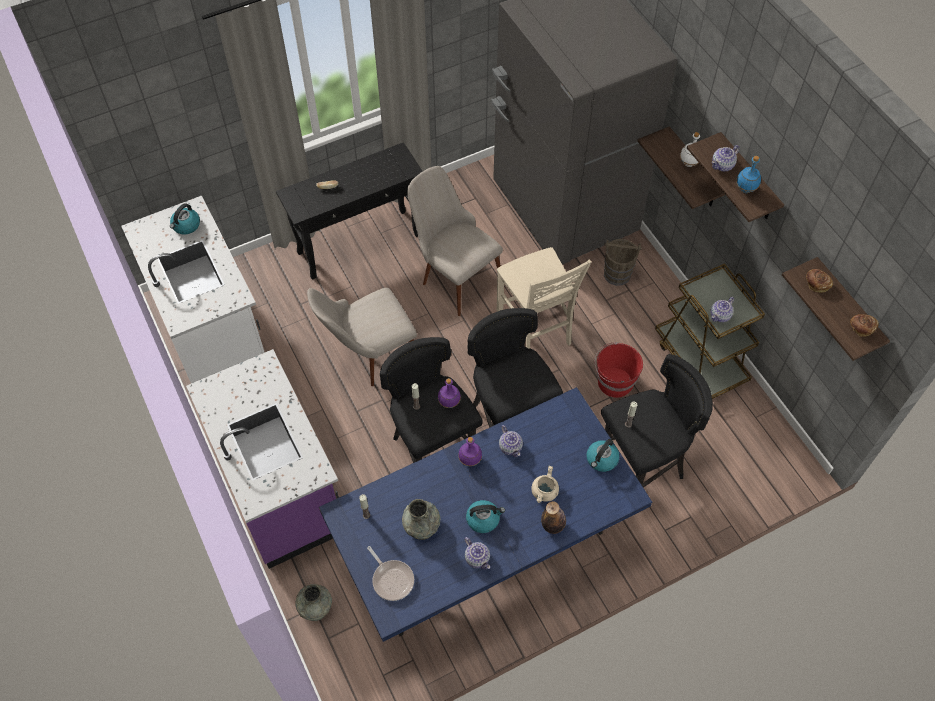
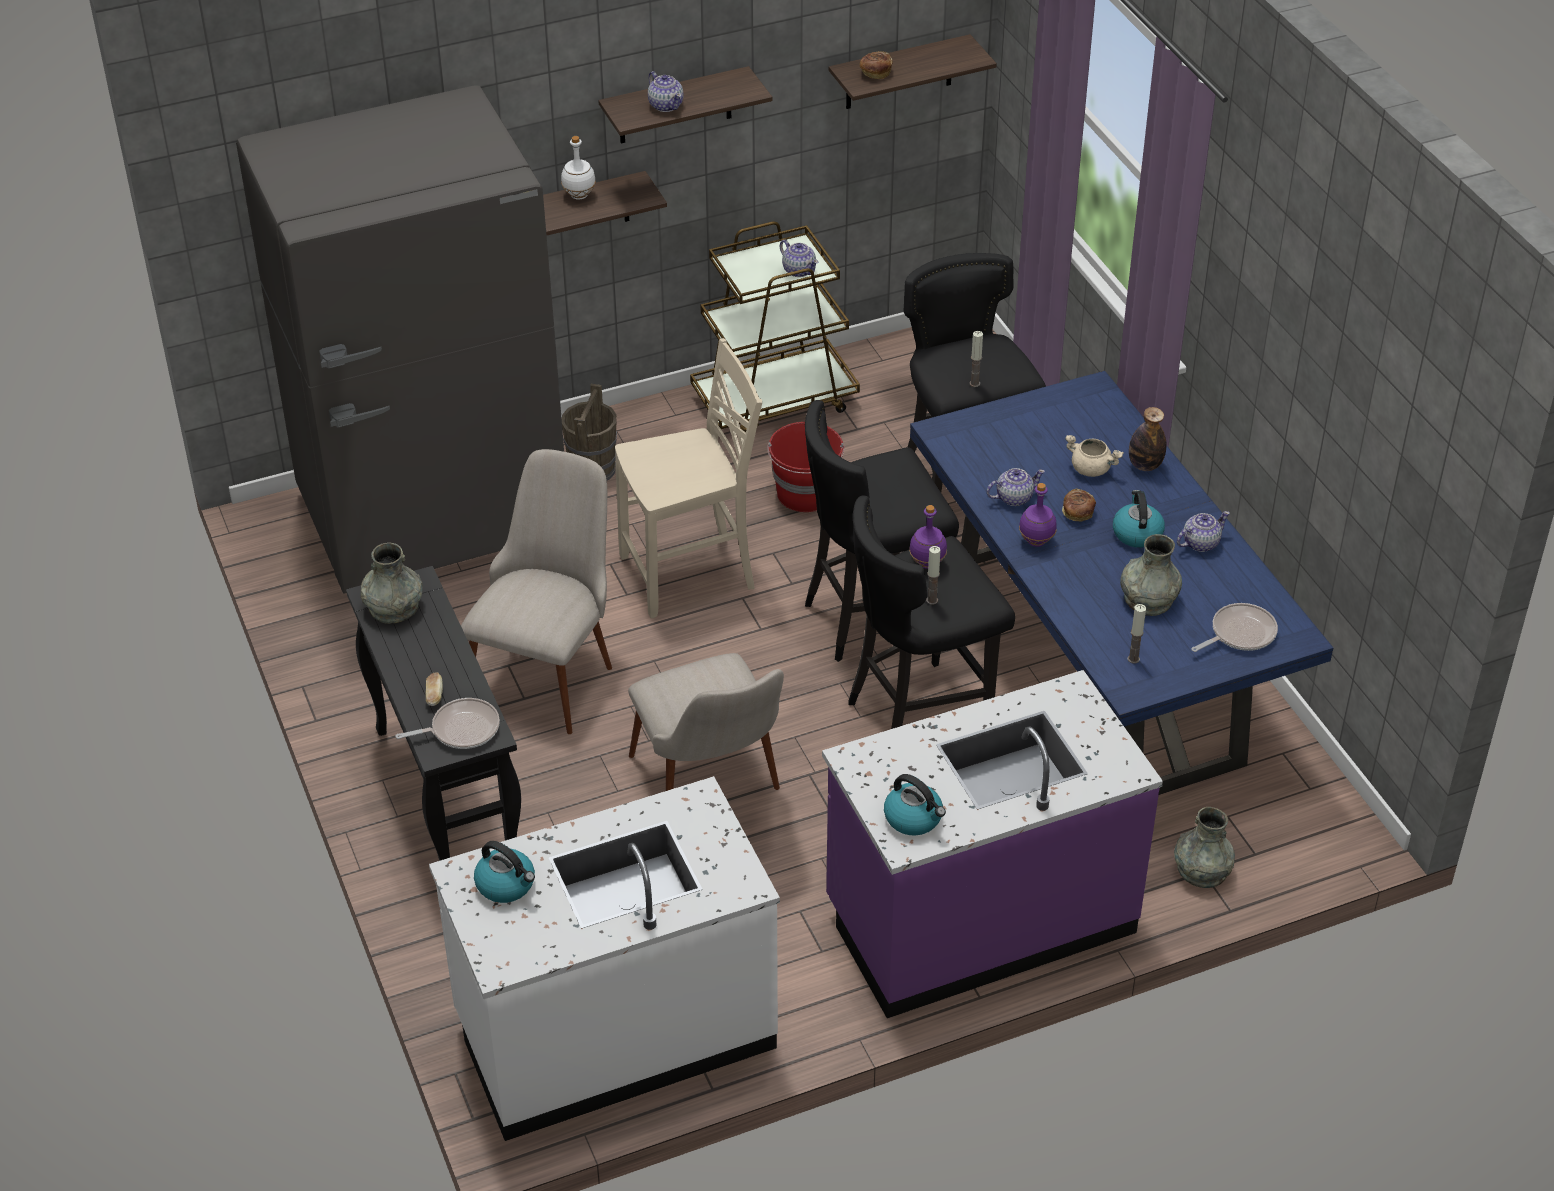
camera: 85 degrees left, 15 degrees down
beige chair [407,166,503,316] -> beige chair turned 150 degrees clockwise [461,449,612,734]
kettle [586,439,620,472] -> kettle moved to [884,774,946,836]
blue bottle [736,156,761,193] -> none
bread [850,314,879,337] -> bread moved to [1062,488,1096,522]
none -> grey vase [361,543,423,624]
none -> frying pan [396,698,500,749]

